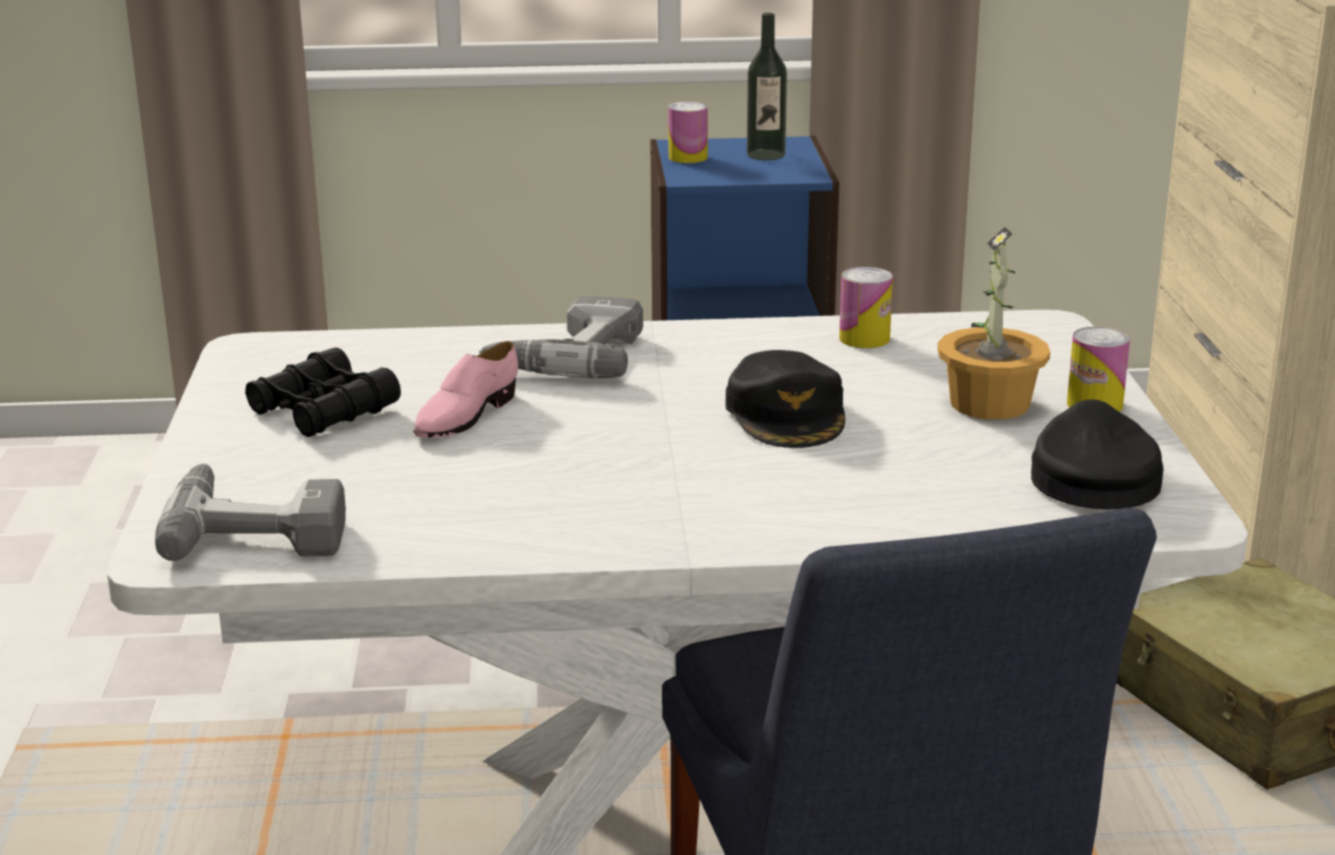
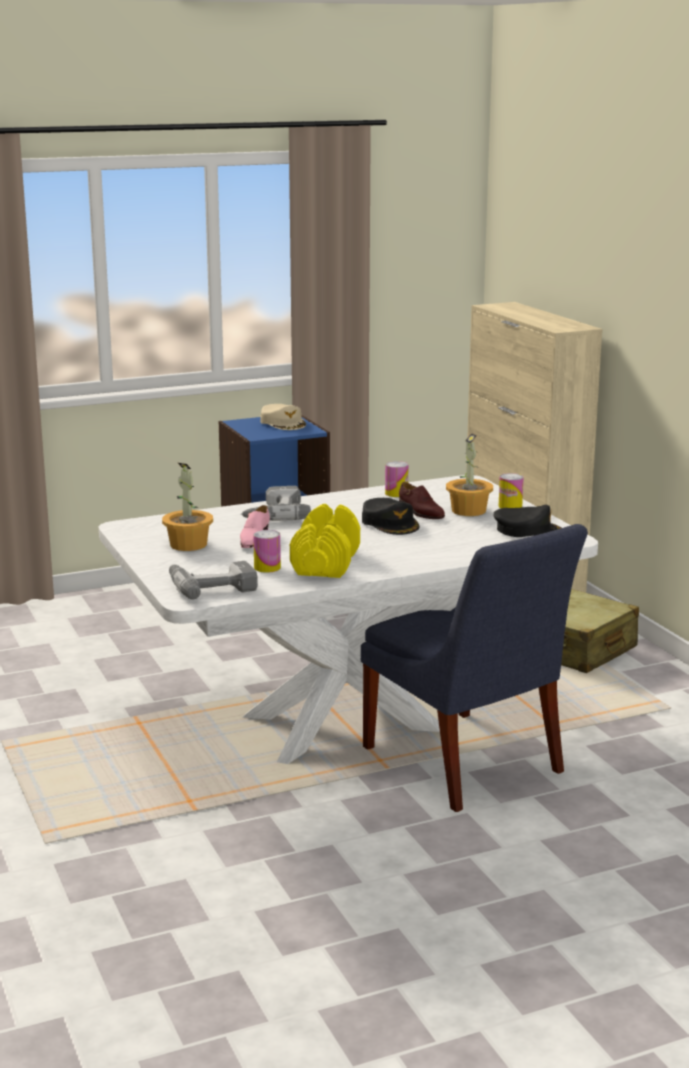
camera: 20 degrees left, 5 degrees down
black binoculars [245,347,401,437] -> potted plant [162,463,213,551]
can [668,102,708,163] -> can moved to [253,530,281,573]
bottle [747,13,787,160] -> beige cap [260,404,306,430]
black cap [1031,399,1164,509] -> black cap turned 120 degrees clockwise [493,505,561,537]
none -> yellow dumbbell [290,504,360,578]
none -> brown shoe [399,482,445,519]

